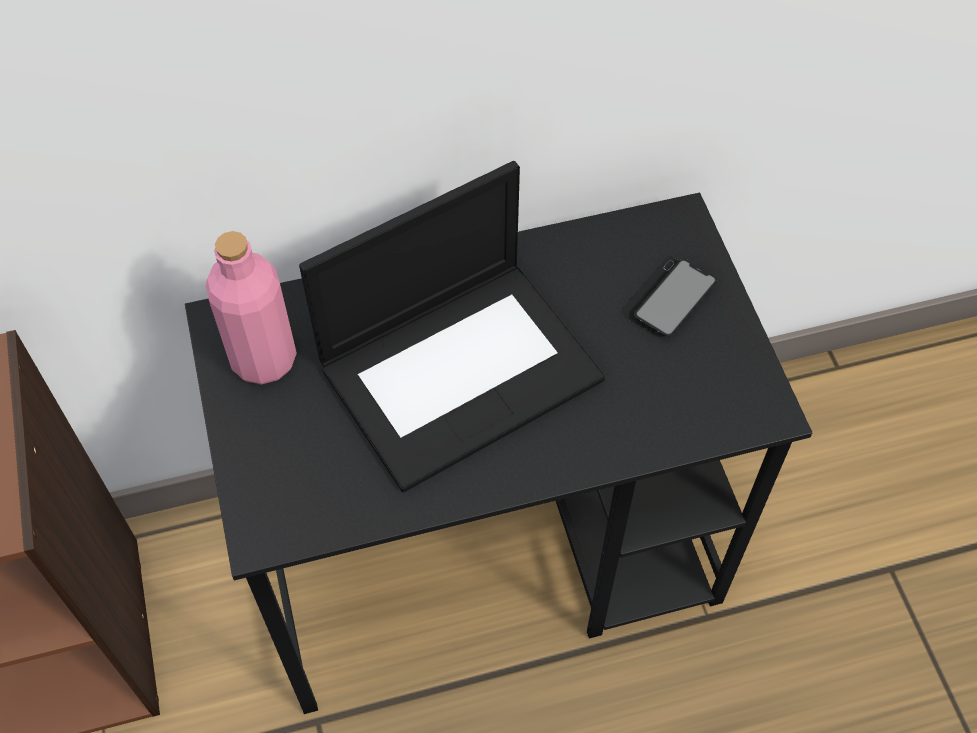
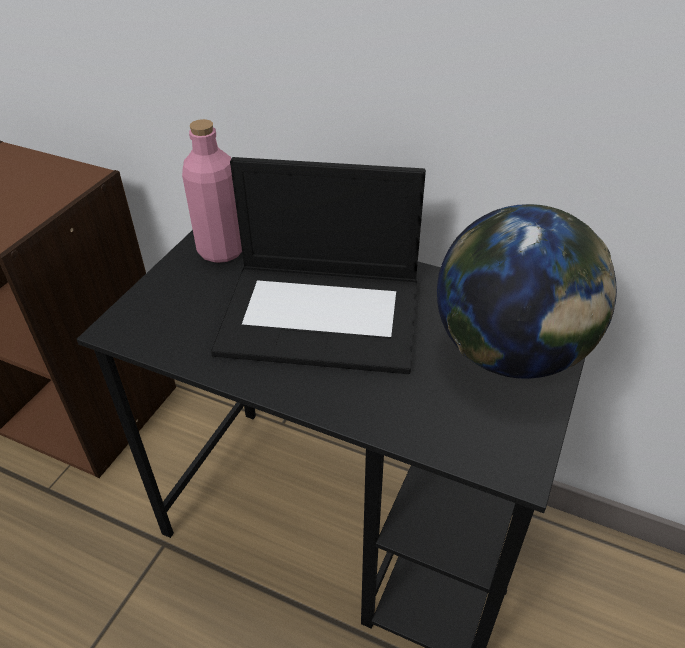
camera: 40 degrees right, 15 degrees down
phone [621,256,718,336] -> globe [437,204,617,379]

